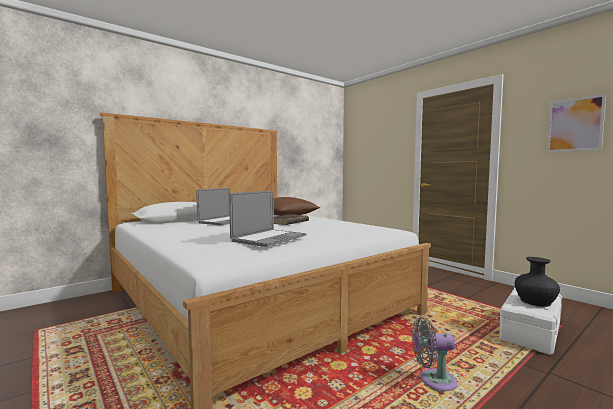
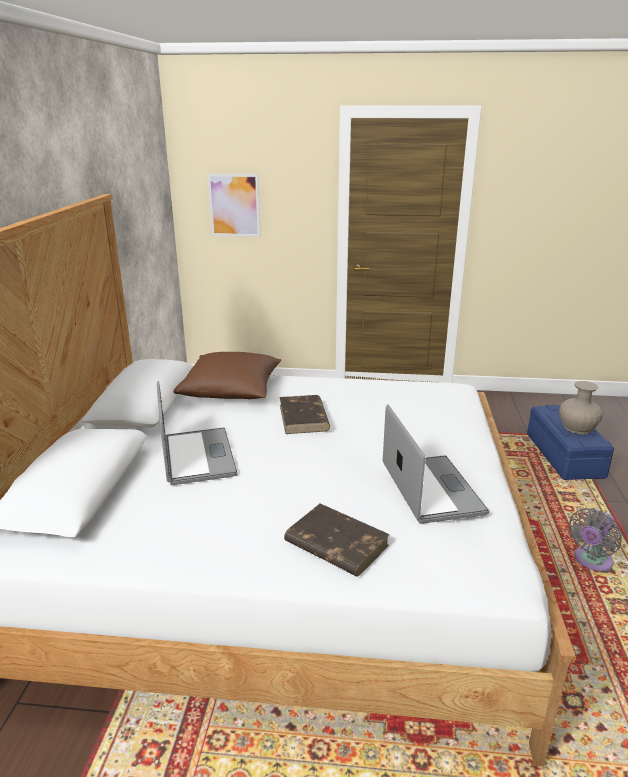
camera: 45 degrees left, 20 degrees up
white storage box [499,288,562,355] -> blue storage box [527,405,614,480]
black vase [515,257,560,307] -> beige vase [559,381,603,434]
picture [547,94,606,152] -> picture moved to [207,173,261,237]
none -> brown book [284,504,390,577]

